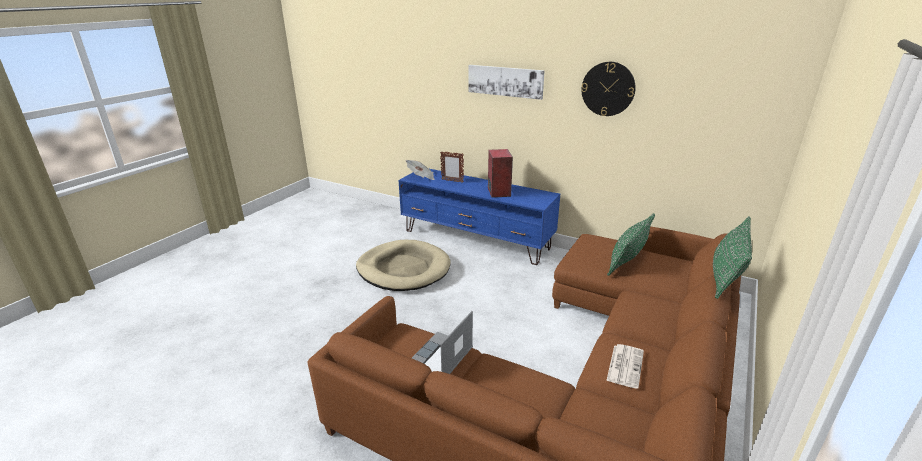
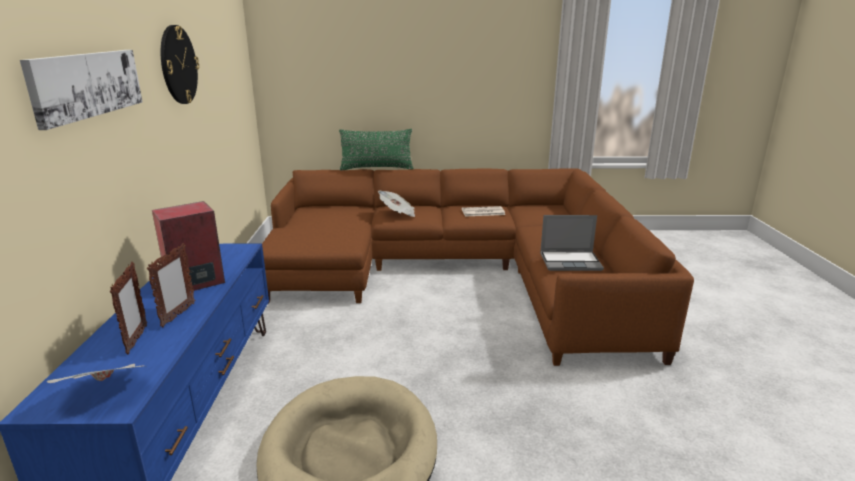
camera: 120 degrees left, 5 degrees down
green pillow [607,213,655,276] -> none
none -> picture frame [147,243,195,328]
none -> newspaper [378,190,415,217]

